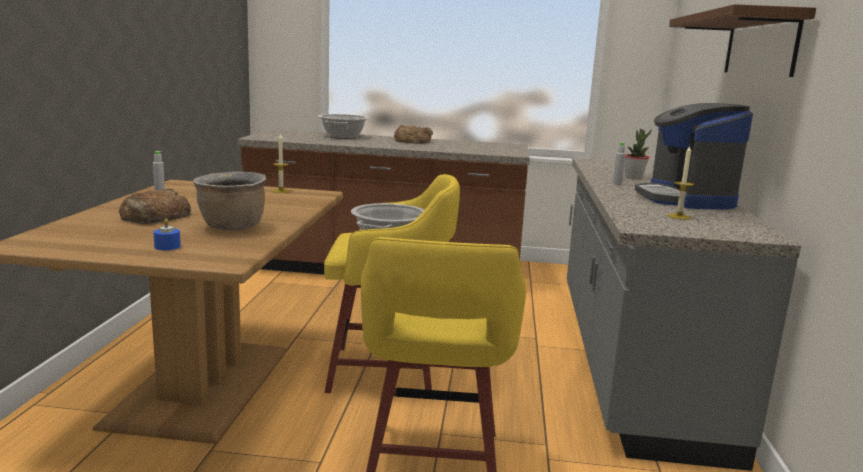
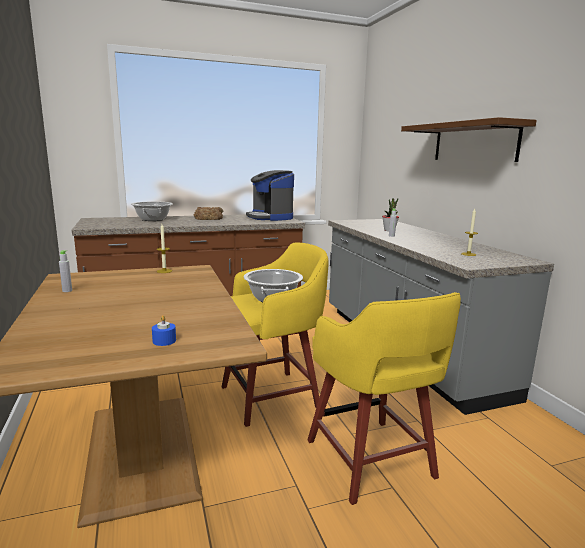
camera: 25 degrees left, 0 degrees up
bread [119,189,191,224] -> none
brown cooking pot [193,172,266,231] -> none
coffee machine [635,103,753,209] -> coffee machine moved to [246,170,294,221]

